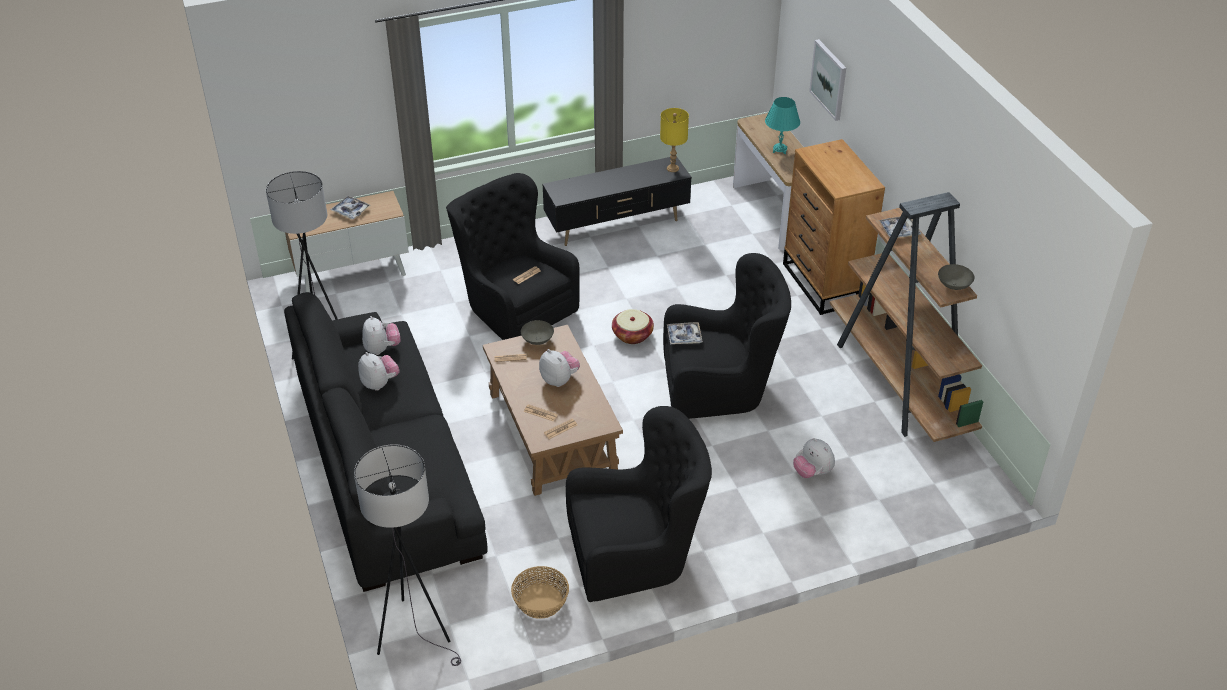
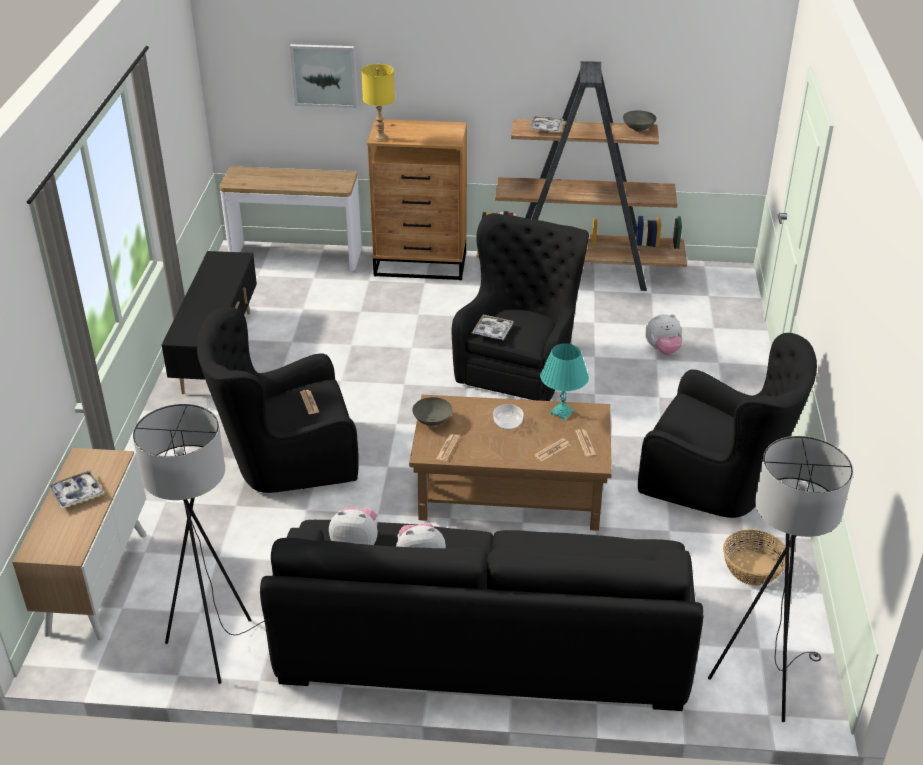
camera: 65 degrees left, 5 degrees down
plush toy [539,349,580,387] -> bowl [493,404,523,430]
black armchair [566,406,712,602] -> black armchair turned 105 degrees clockwise [638,333,817,518]
basket [612,309,654,344] -> none
yellow table lamp [660,108,689,172] -> yellow table lamp moved to [361,64,395,142]
turquoise table lamp [765,97,800,154] -> turquoise table lamp moved to [540,343,589,421]

